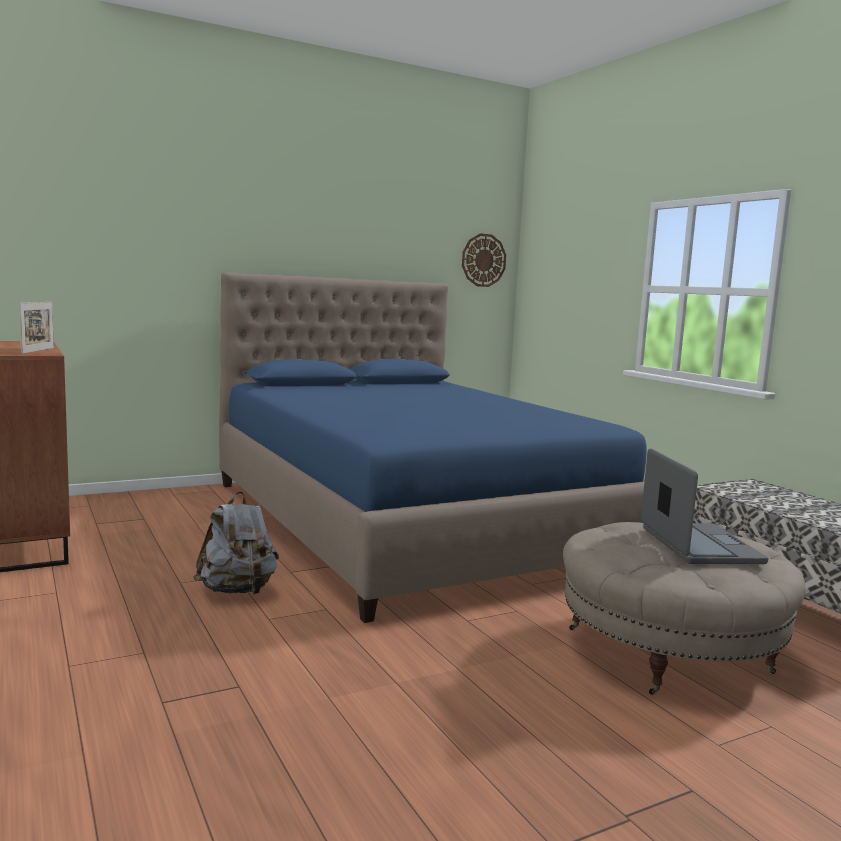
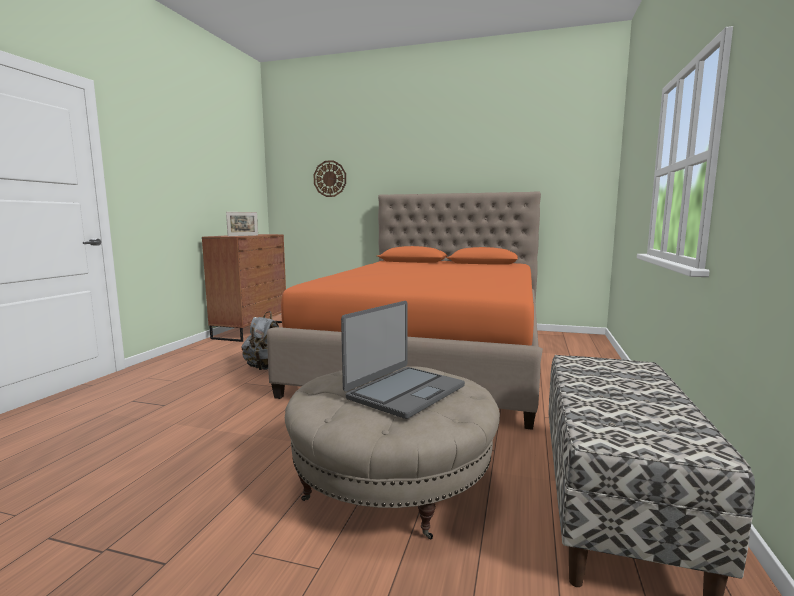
camera: 45 degrees right, 0 degrees up
blue bed [219,272,647,623] -> orange bed [267,191,543,430]
wall clock [462,233,506,287] -> wall clock moved to [314,160,346,197]

